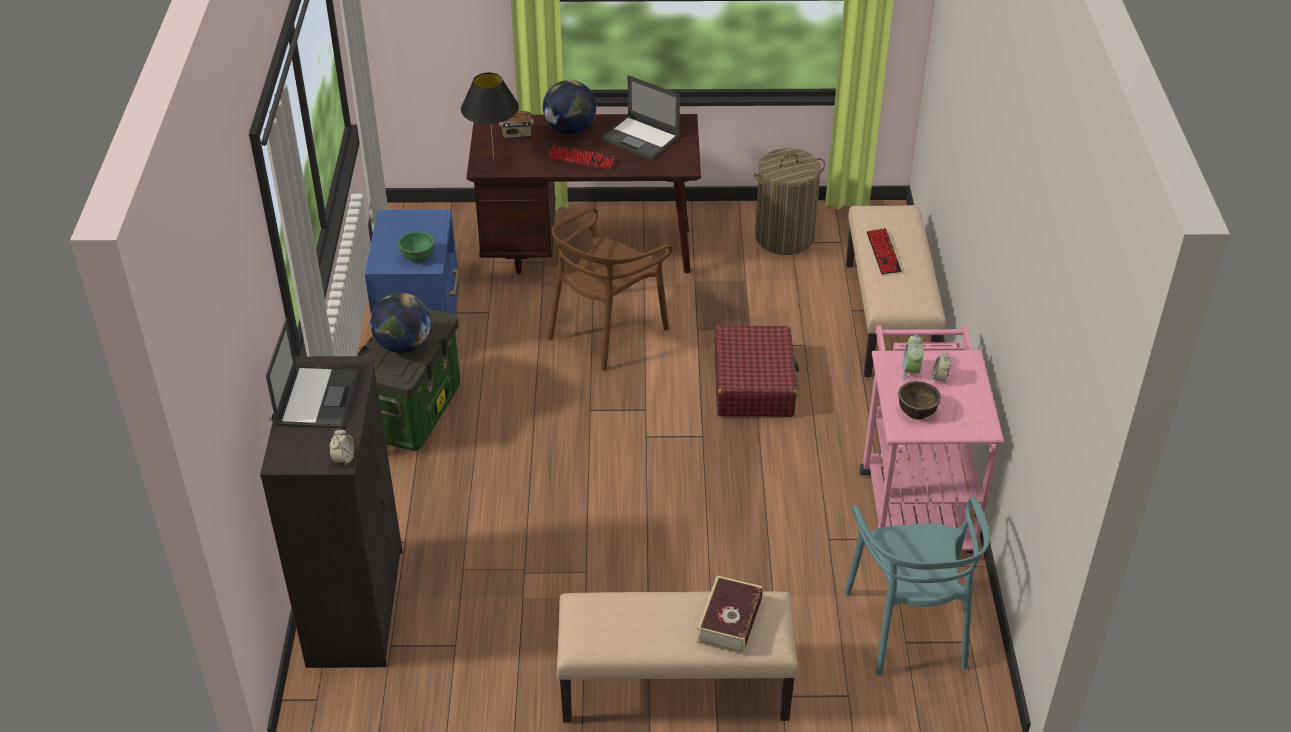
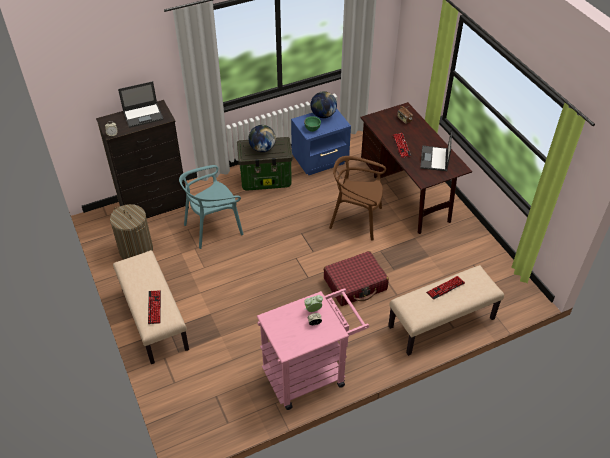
camera: 65 degrees right, 5 degrees up
black table lamp [461,73,519,159] -> none
globe [543,80,597,134] -> globe moved to [311,91,337,118]
book [697,575,763,654] -> keyboard [148,290,161,324]
laundry basket [753,148,825,255] -> laundry basket moved to [110,204,153,260]
turquoise chair [845,497,990,676] -> turquoise chair moved to [179,165,244,249]
brown bowl [898,381,941,420] -> none

